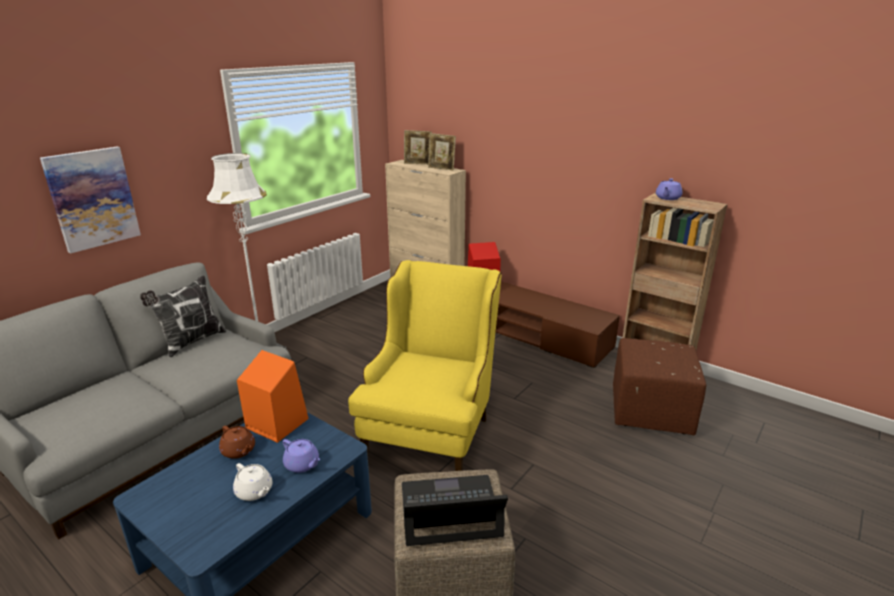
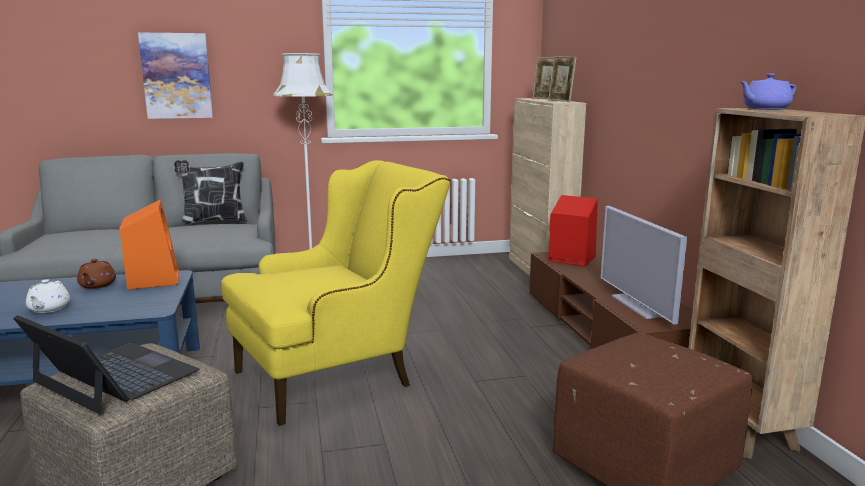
camera: 40 degrees right, 10 degrees down
purple teapot [283,439,320,473] -> none
none -> television [601,206,687,324]

